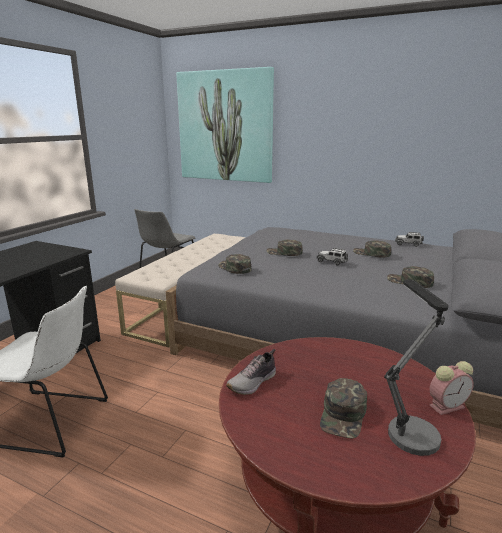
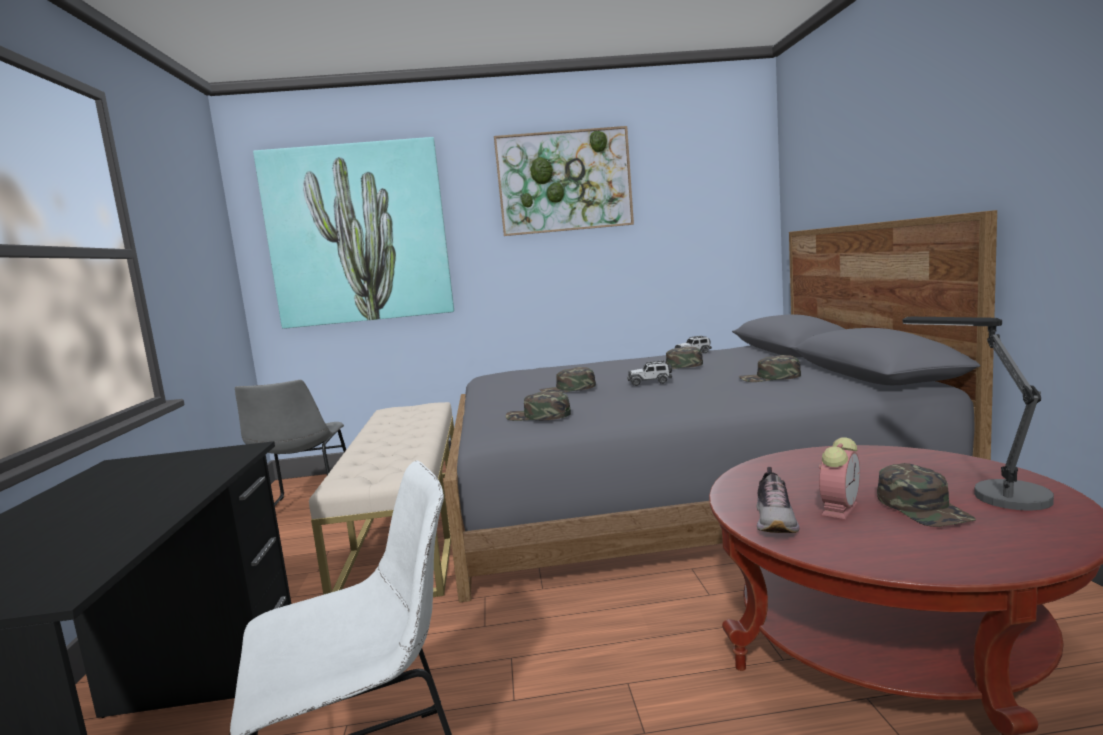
camera: 30 degrees left, 10 degrees down
alarm clock [429,361,474,415] -> alarm clock moved to [819,437,860,519]
none -> picture [494,126,634,236]

